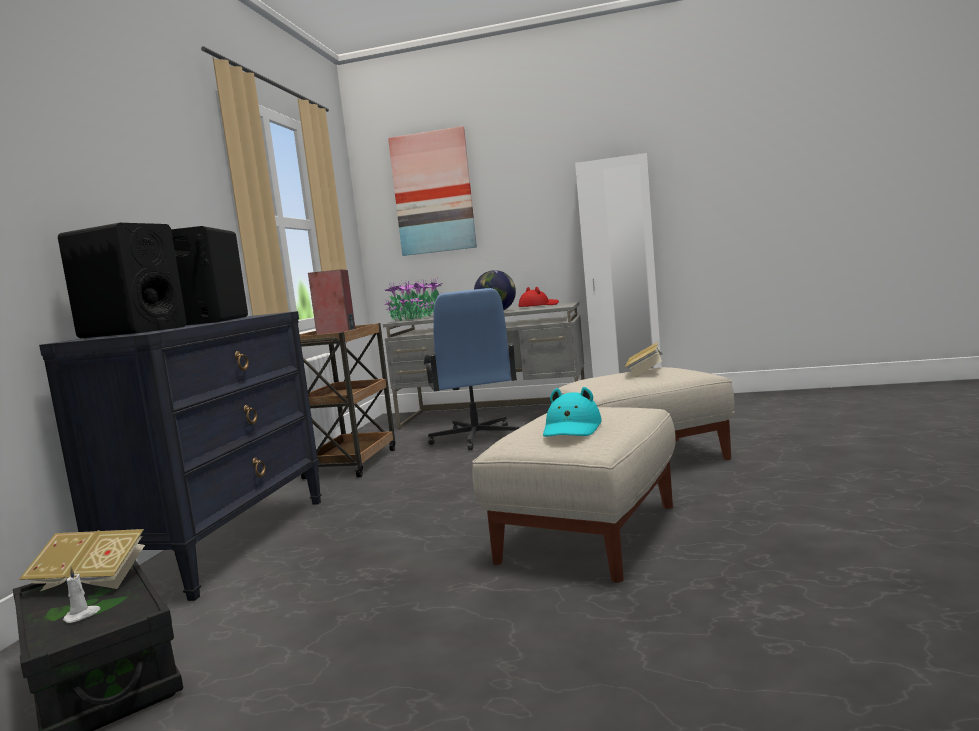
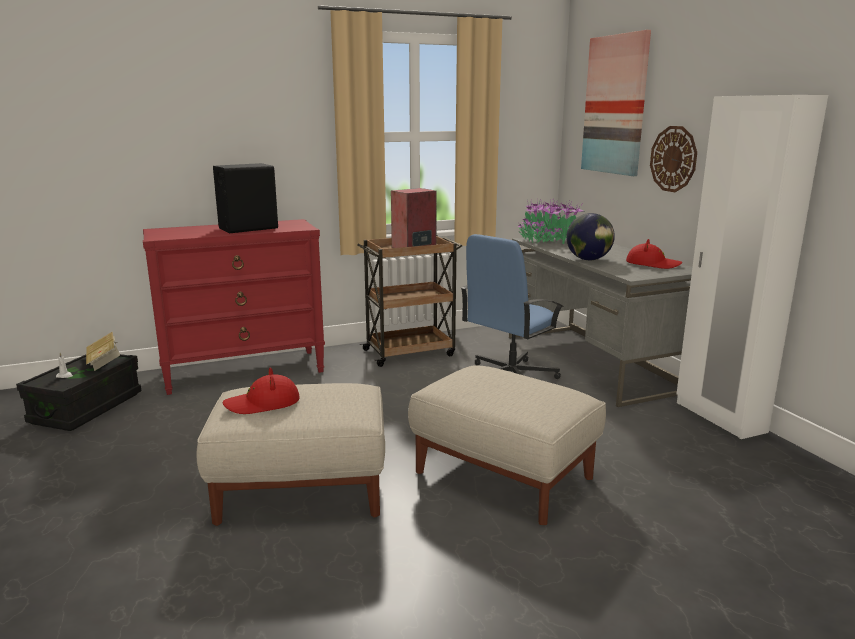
camera: 55 degrees right, 10 degrees up
black dresser [39,311,322,601] -> red dresser [143,219,325,395]
black speaker [58,223,187,338] -> none
turquoise hat [543,387,602,437] -> red hat [223,367,299,414]
book [625,342,663,377] -> none
none -> wall clock [650,126,697,192]

